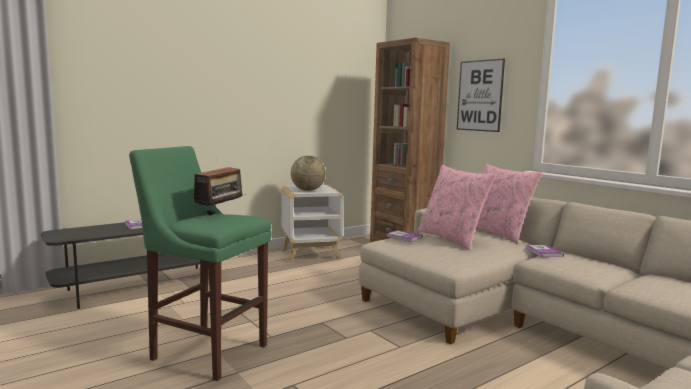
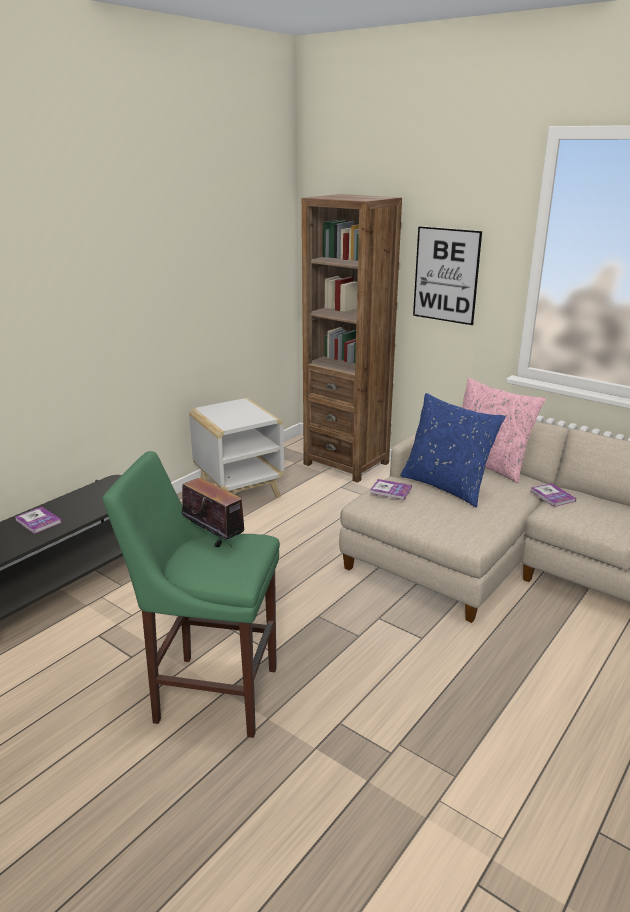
camera: 15 degrees left, 15 degrees up
radio [194,167,246,215] -> radio turned 60 degrees counterclockwise [181,477,244,549]
globe [291,156,326,191] -> none
pink pillow [418,165,497,250] -> blue pillow [400,393,505,507]

